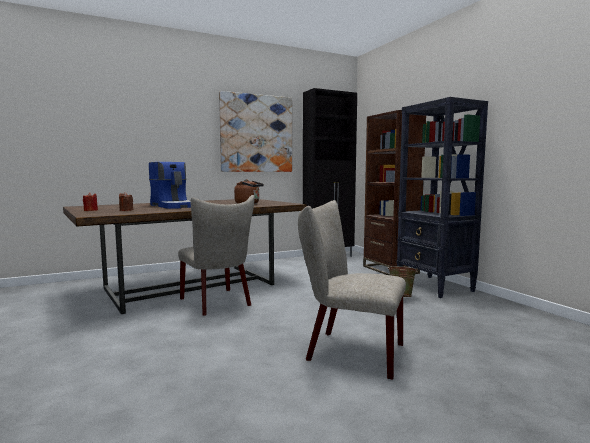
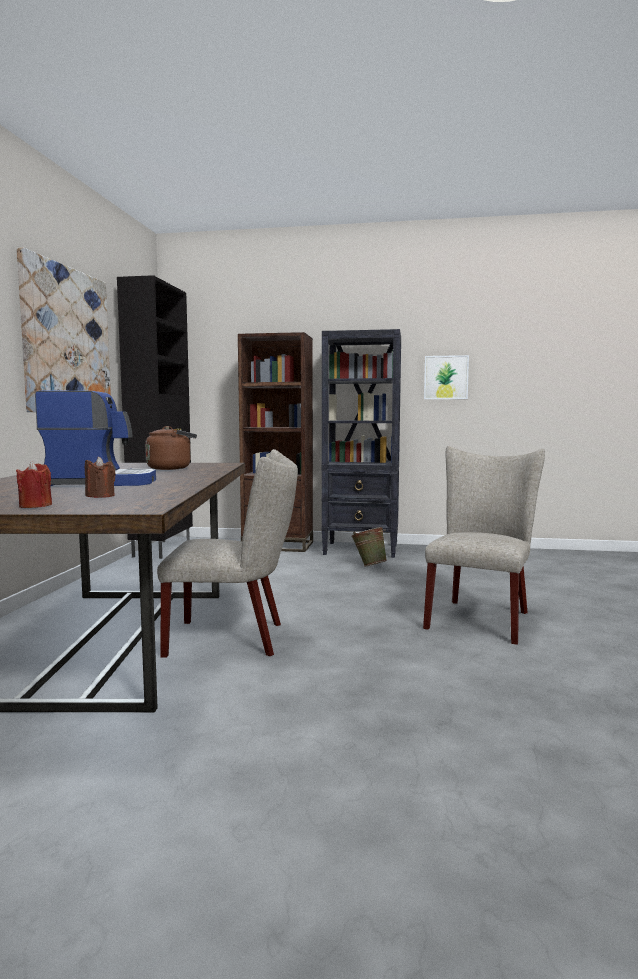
camera: 55 degrees left, 0 degrees up
beige chair [298,200,406,380] -> beige chair turned 150 degrees clockwise [423,446,545,645]
none -> picture [424,355,469,399]

